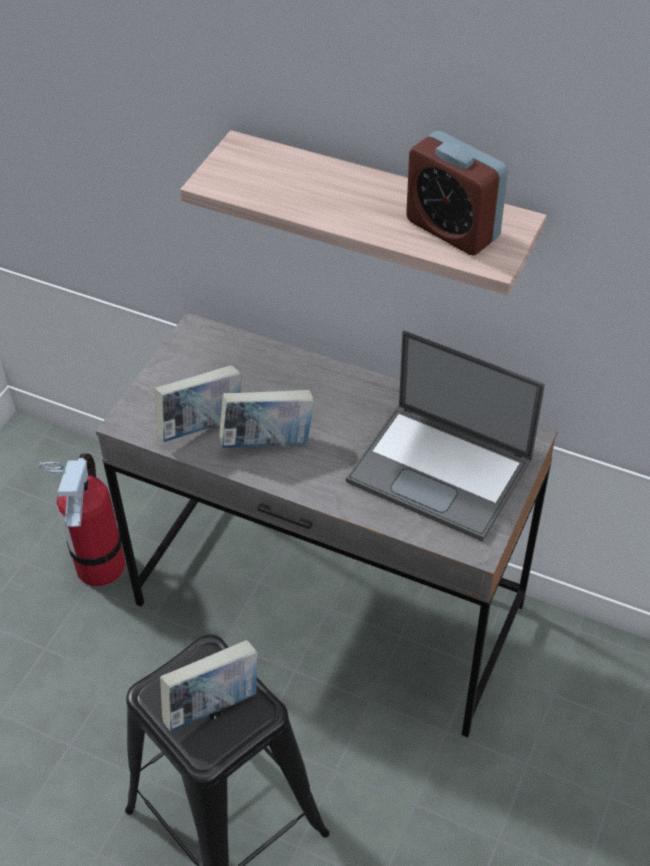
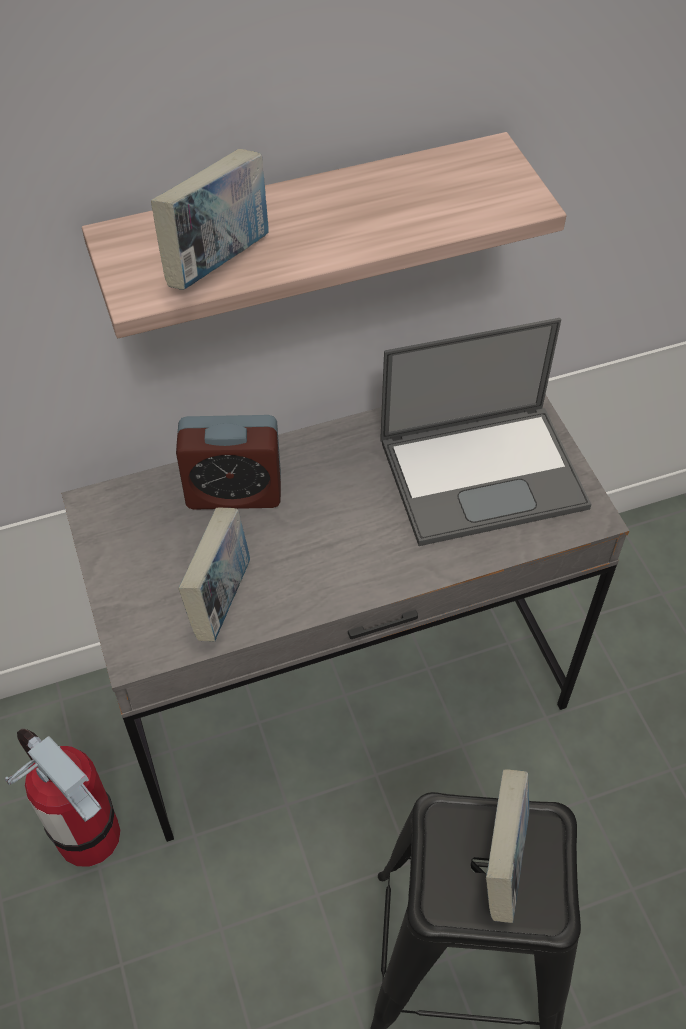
camera: 45 degrees left, 5 degrees up
book [219,390,314,448] -> book moved to [151,149,268,290]
alarm clock [406,131,508,255] -> alarm clock moved to [176,415,281,510]

